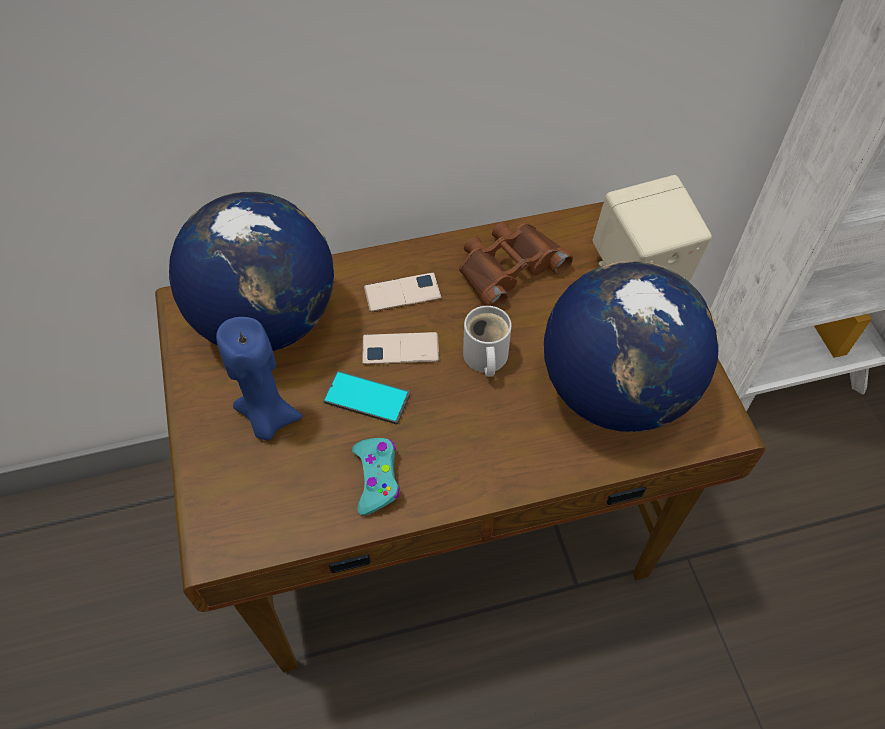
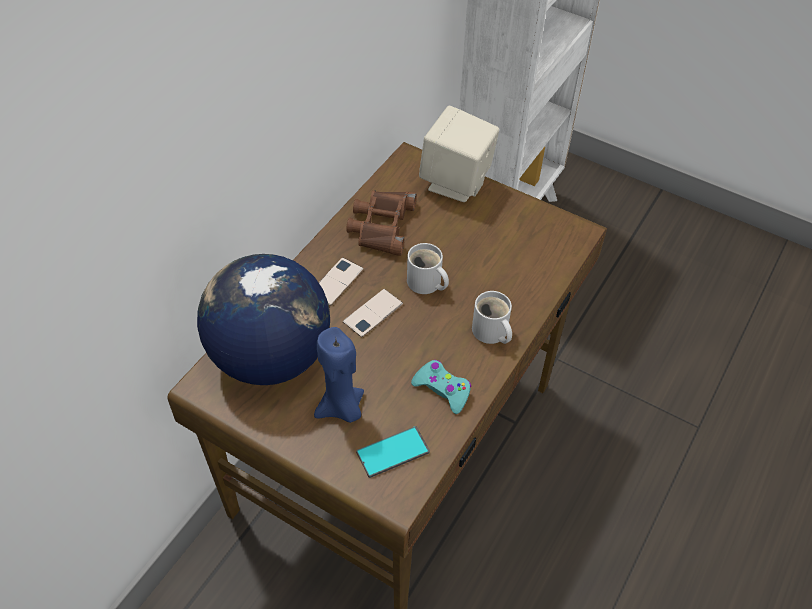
camera: 45 degrees left, 5 degrees down
phone [323,371,410,424] -> phone moved to [356,426,430,478]
globe [544,261,719,432] -> none
none -> white mug [472,291,512,344]

